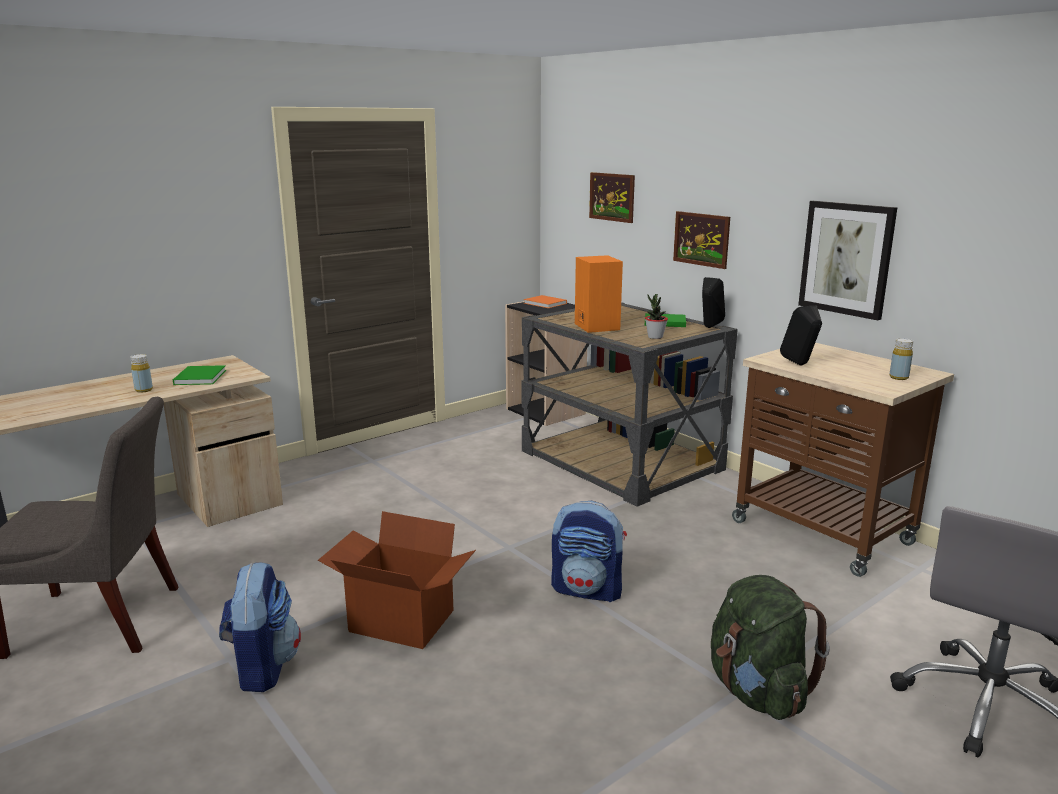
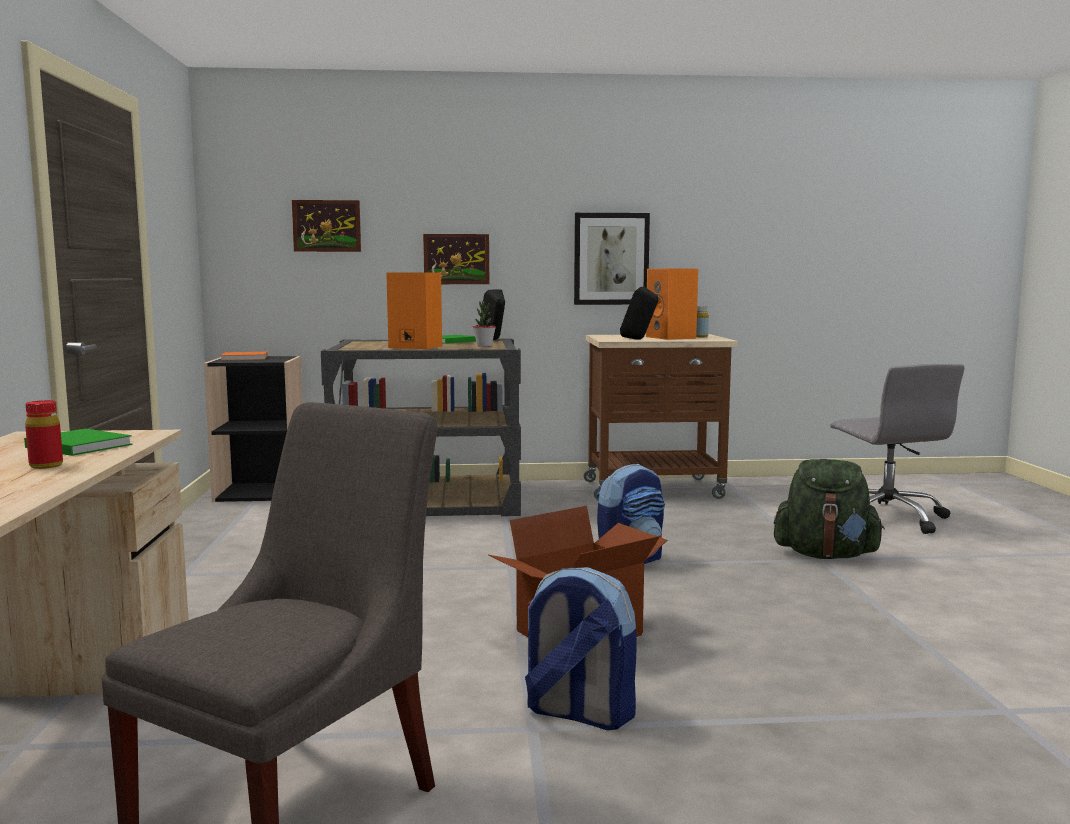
camera: 55 degrees left, 10 degrees down
yellow bottle [130,354,153,393] -> red bottle [25,400,63,469]
none -> orange speaker [646,269,698,340]

